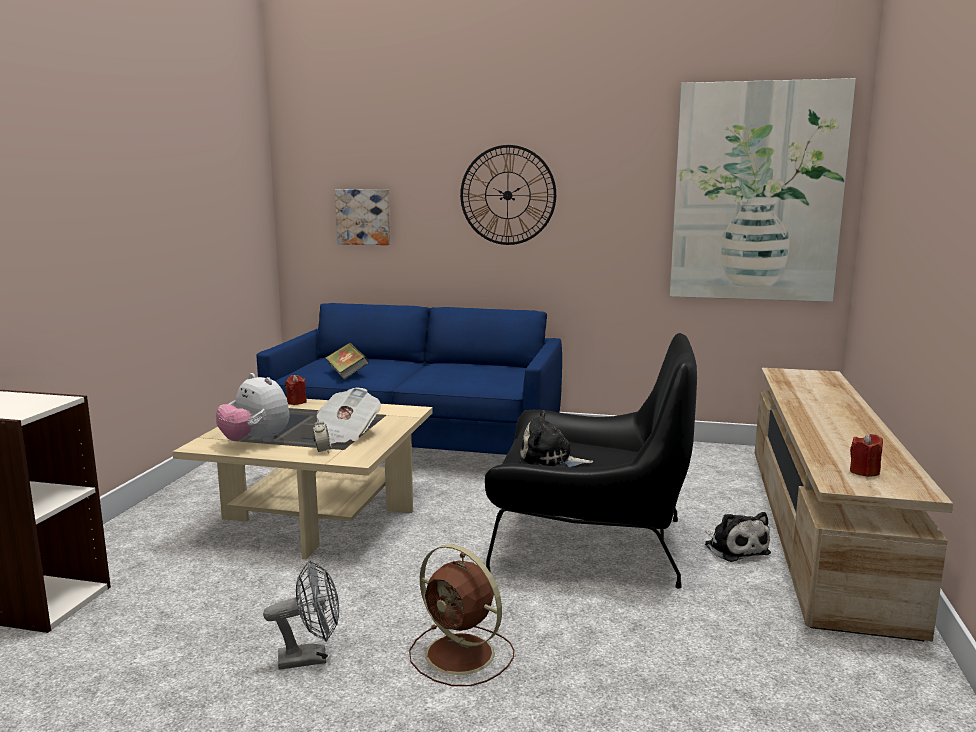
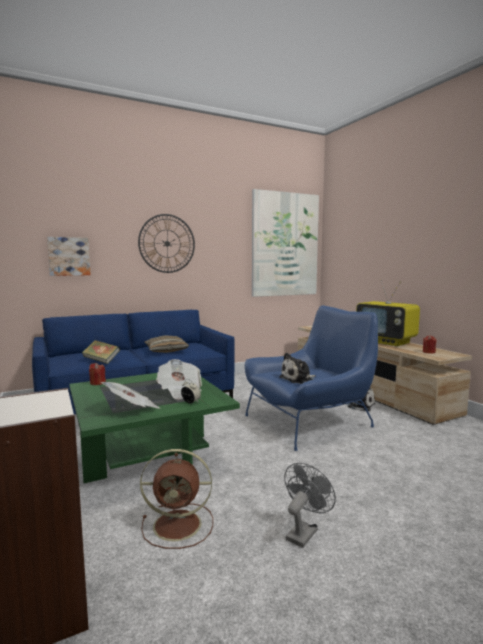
camera: 40 degrees left, 5 degrees down
beige coffee table [172,397,433,559] -> green coffee table [69,373,240,483]
plush toy [216,373,289,443] -> newspaper [101,382,160,408]
brown fan [409,544,514,686] -> brown fan moved to [140,449,213,549]
black armchair [485,333,697,589] -> blue armchair [245,306,378,451]
none -> pillow [144,335,189,353]
none -> television [356,280,420,346]

